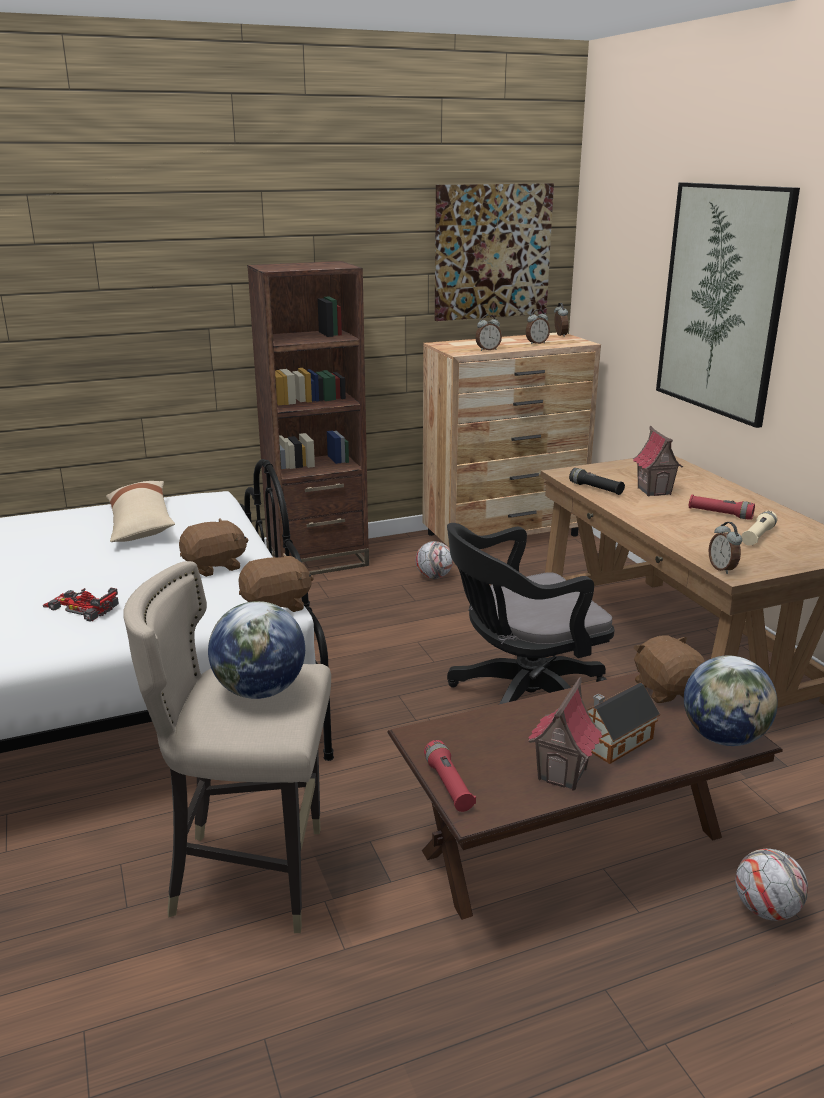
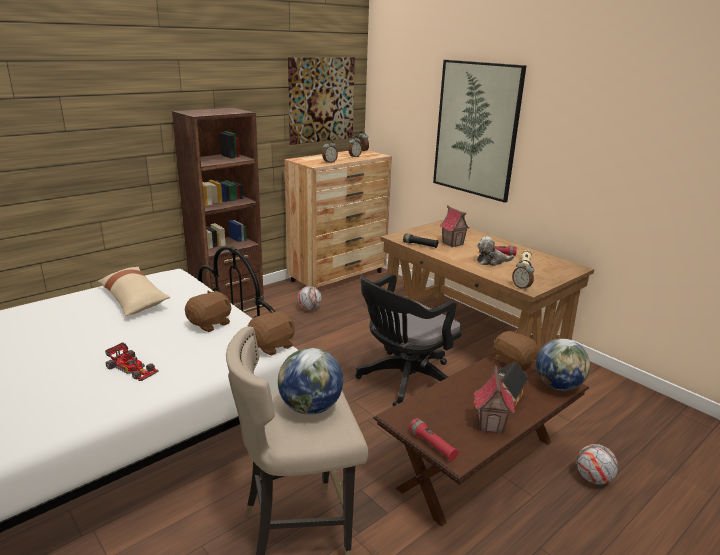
camera: 20 degrees left, 0 degrees up
toy car [43,587,119,622] -> toy car turned 150 degrees counterclockwise [105,342,159,381]
none -> plush toy [477,237,514,266]

